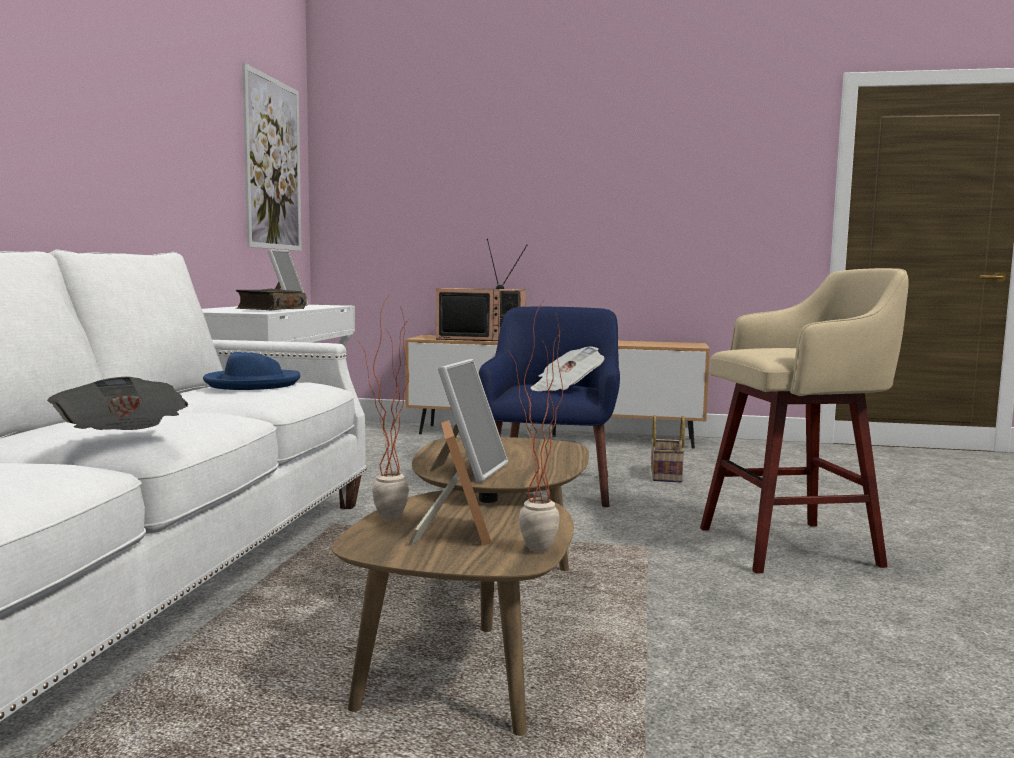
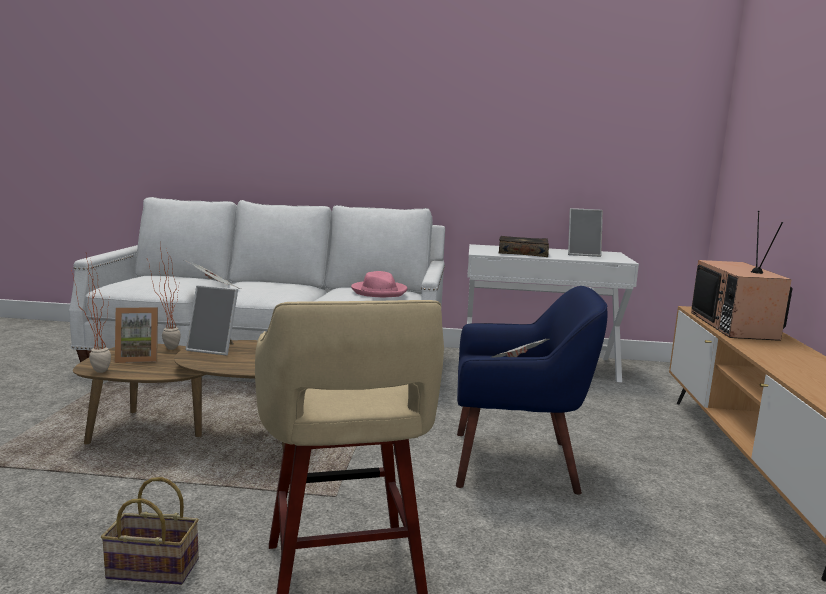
camera: 85 degrees right, 5 degrees up
blue hat [203,352,301,390] -> pink hat [351,271,408,297]
picture [242,63,302,251] -> none
basket [651,415,685,482] -> basket moved to [101,477,199,585]

